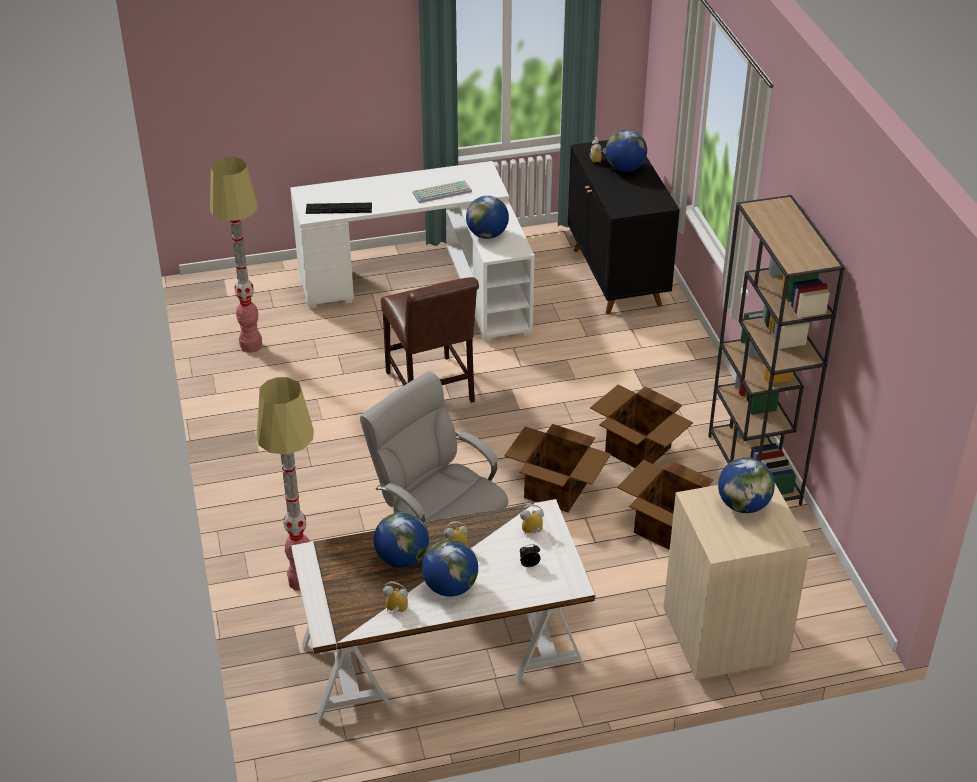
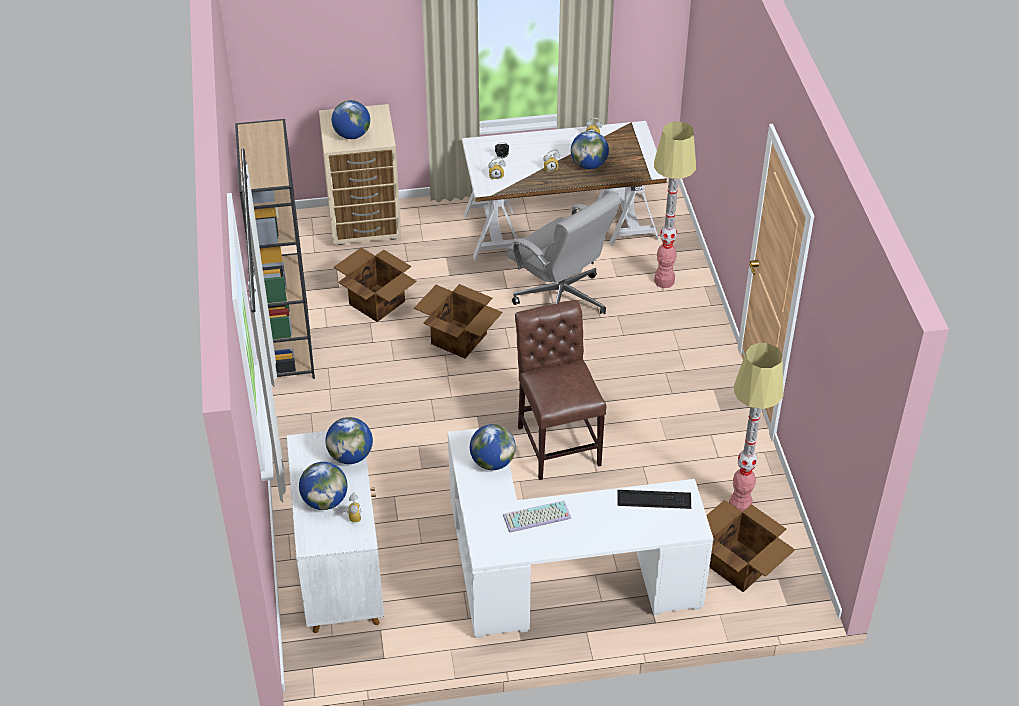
camera: 175 degrees left, 5 degrees up
globe [422,540,478,597] -> globe moved to [325,417,373,464]
black cabinet [568,140,680,314] -> white cabinet [287,431,384,633]
cardboard box [590,384,693,468] -> cardboard box moved to [706,500,795,592]

